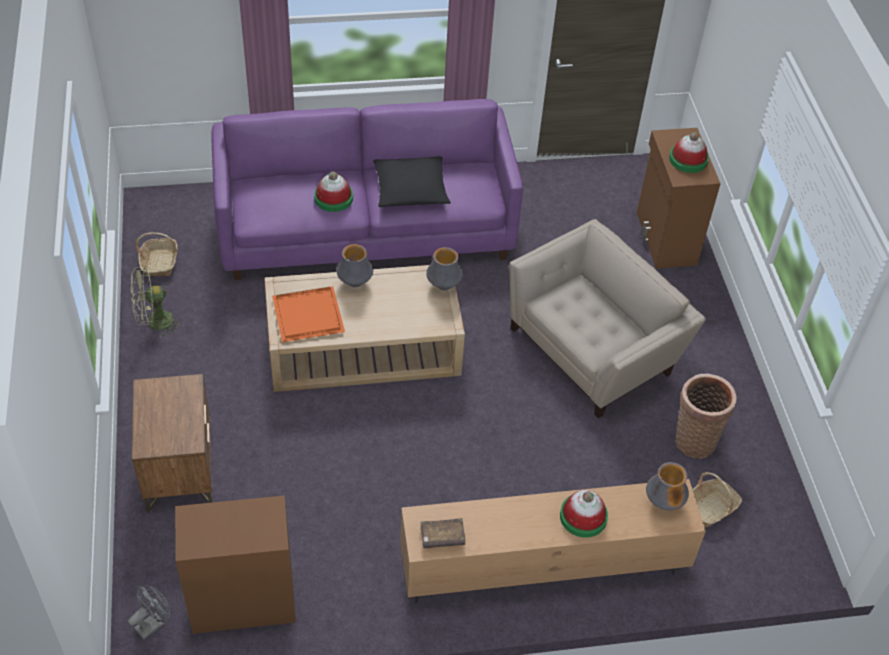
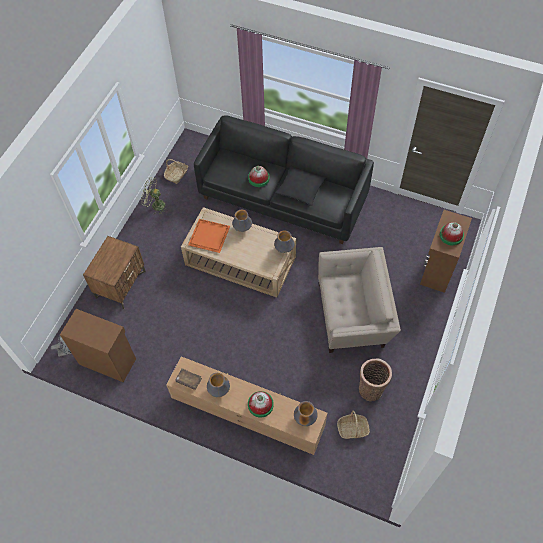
camera: 35 degrees right, 10 degrees up
purple sofa [211,99,523,280] -> black sofa [194,115,374,244]
none -> vase [207,373,230,397]

